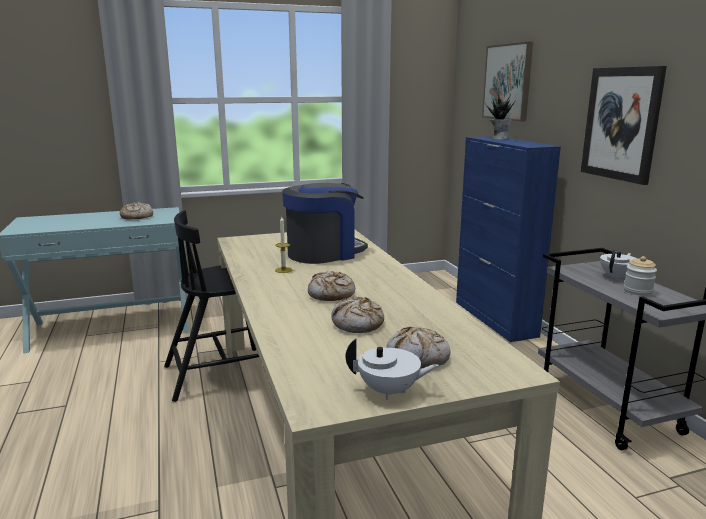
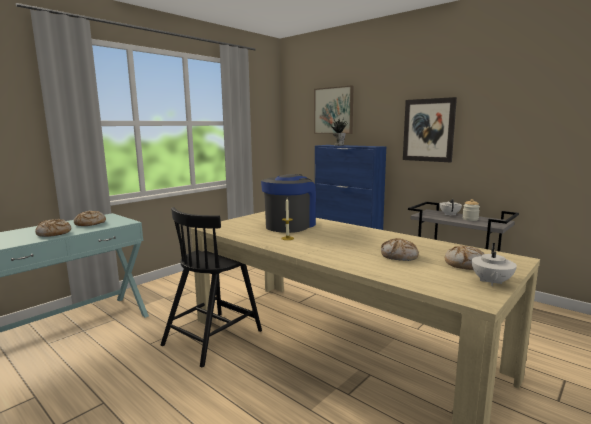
camera: 30 degrees left, 5 degrees down
bread [308,271,355,301] -> bread moved to [35,219,71,237]
white teapot [346,339,439,400] -> white teapot turned 135 degrees clockwise [472,243,517,286]

